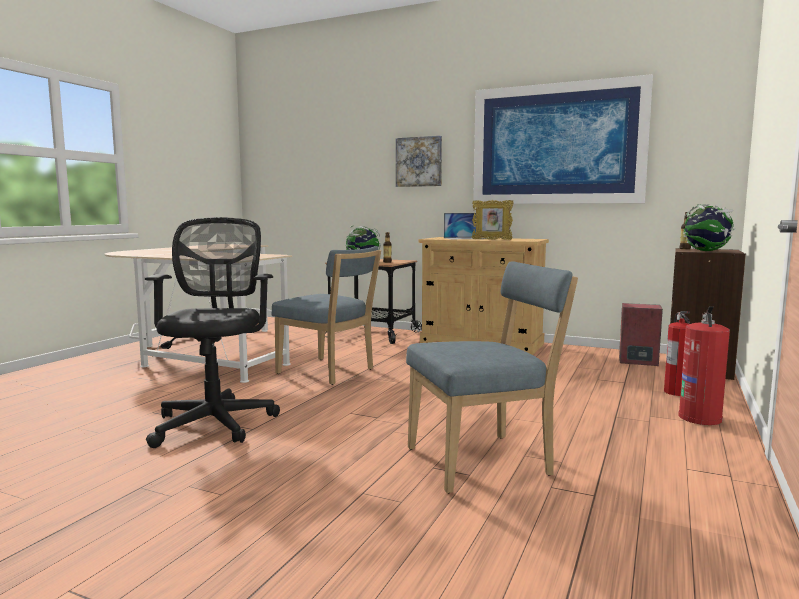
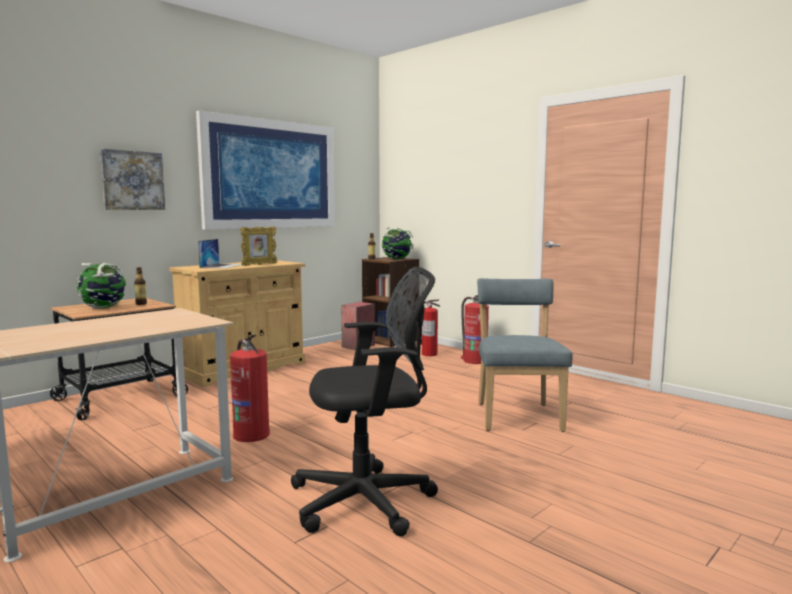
camera: 70 degrees left, 0 degrees up
black office chair [145,217,280,448] -> black office chair turned 150 degrees clockwise [291,267,438,536]
blue chair [271,246,381,385] -> fire extinguisher [230,335,270,442]

